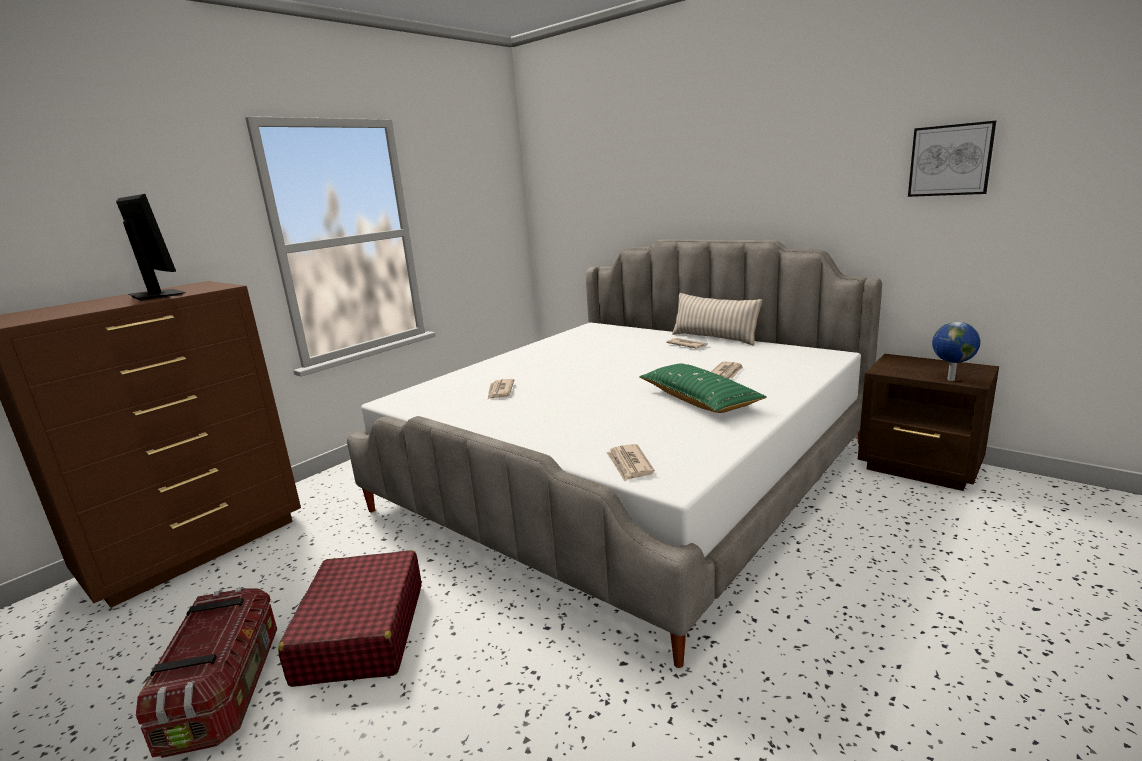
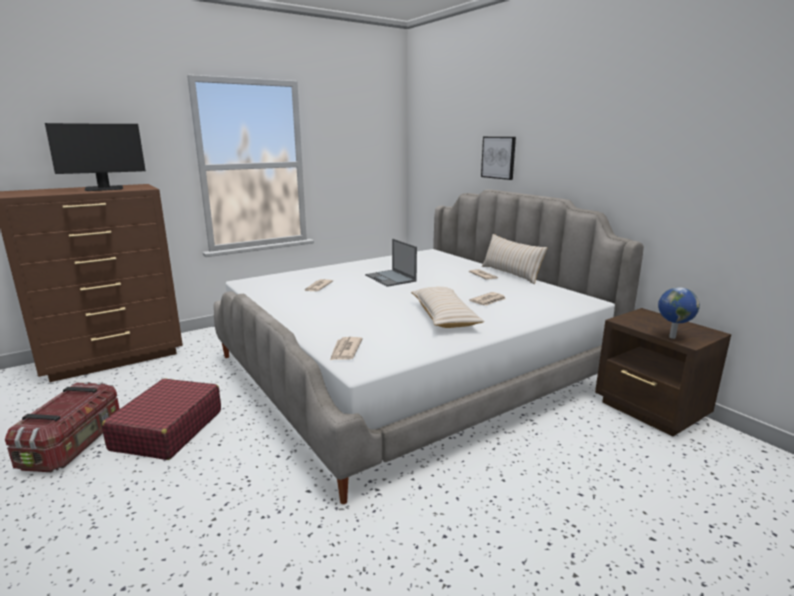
camera: 15 degrees right, 0 degrees up
monitor [116,194,186,301] -> monitor turned 90 degrees clockwise [45,123,146,191]
green pillow [639,363,767,413] -> beige pillow [411,287,484,328]
picture [908,121,996,197] -> picture moved to [481,137,516,180]
none -> laptop [365,239,417,287]

